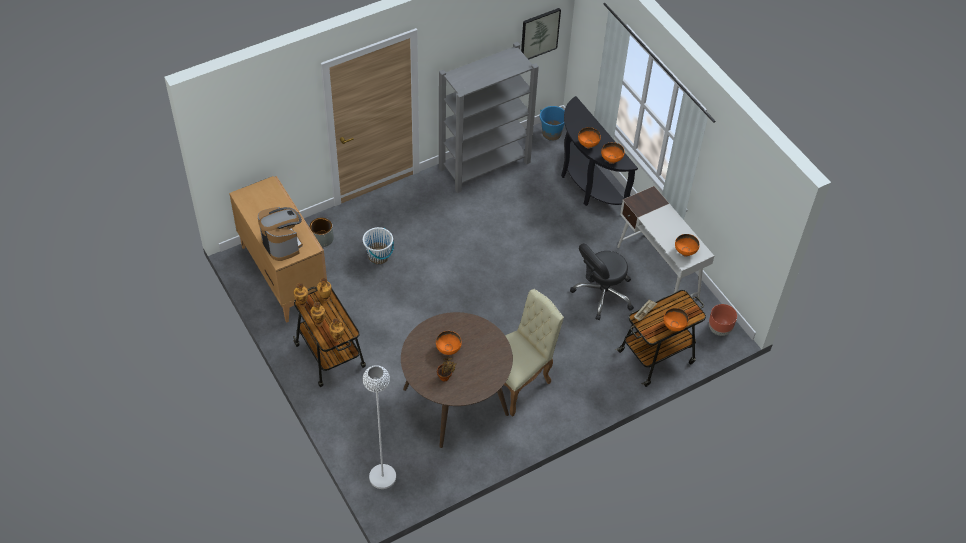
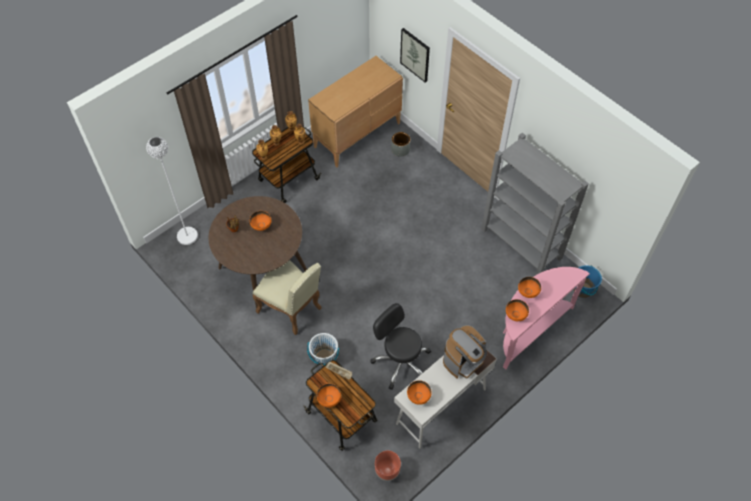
camera: 80 degrees right, 5 degrees up
coffee machine [258,207,303,261] -> coffee machine moved to [443,325,487,379]
white bucket [363,227,394,264] -> white bucket moved to [307,333,339,366]
picture [521,8,561,60] -> picture moved to [400,28,430,83]
black console table [561,96,638,206] -> pink console table [503,267,590,370]

